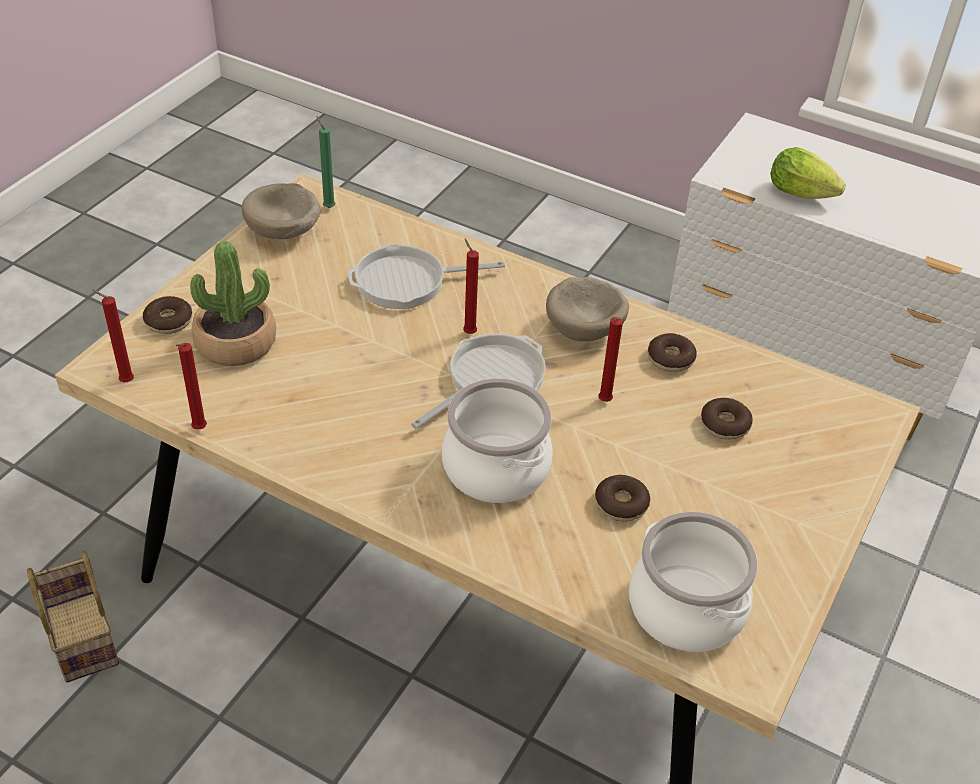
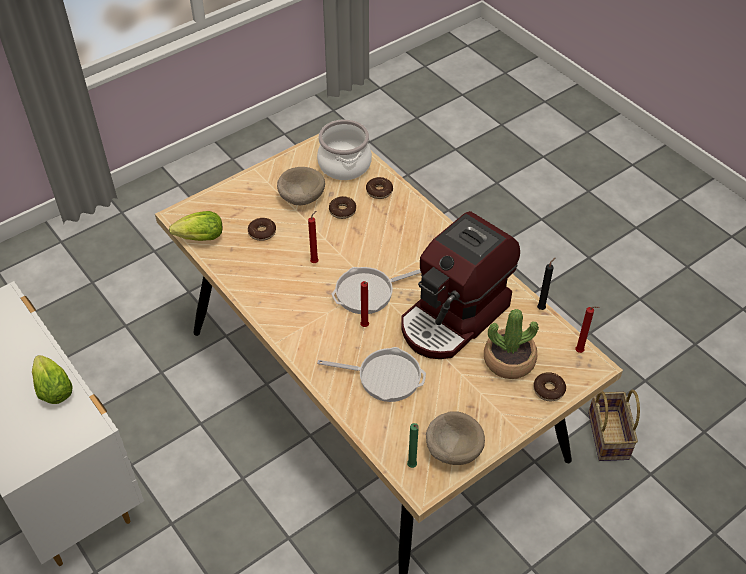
camera: 155 degrees left, 5 degrees up
red candle [176,343,207,430] -> black candle [537,257,556,310]
cooking pot [442,378,553,503] -> none
beige bowl [546,277,629,341] -> beige bowl moved to [277,167,325,205]
donut [648,333,697,372] -> donut moved to [366,177,393,199]
none -> lettuce [169,211,223,241]
none -> coffee machine [401,211,520,359]

